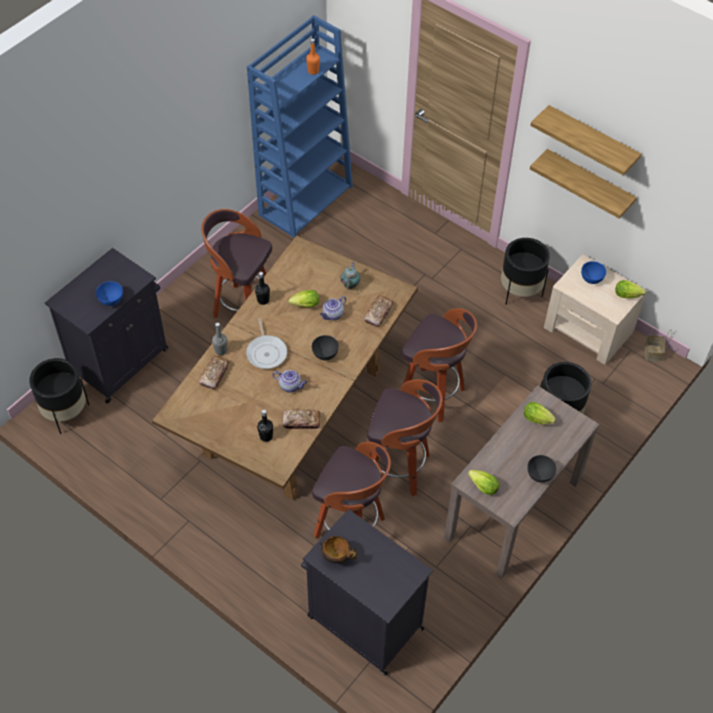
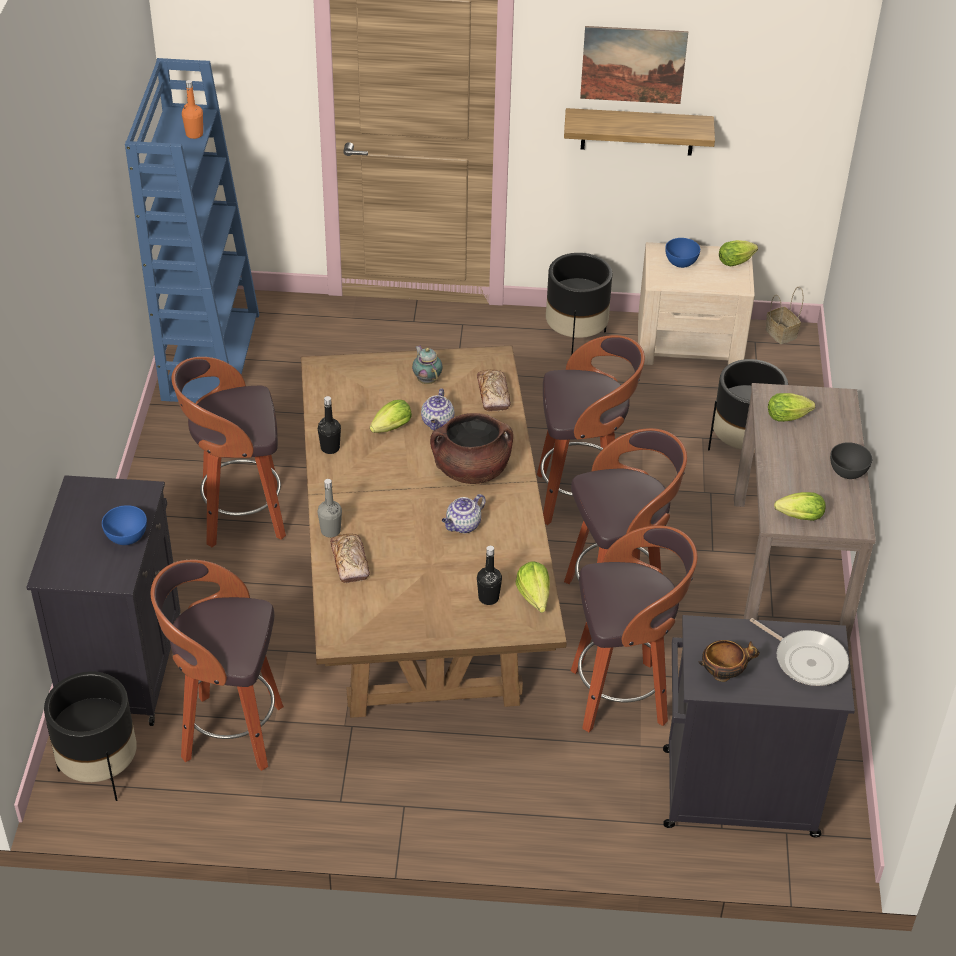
camera: 35 degrees left, 10 degrees down
frying pan [246,318,287,369] -> frying pan moved to [750,618,849,686]
teapot [273,370,307,392] -> teapot turned 150 degrees clockwise [442,494,486,533]
bread [283,409,321,429] -> none
grey bowl [312,335,339,360] -> brown cooking pot [430,413,513,484]
shelf [530,105,641,176] -> picture [580,26,688,104]
none -> stool [151,560,284,771]
none -> lettuce [516,561,550,613]

